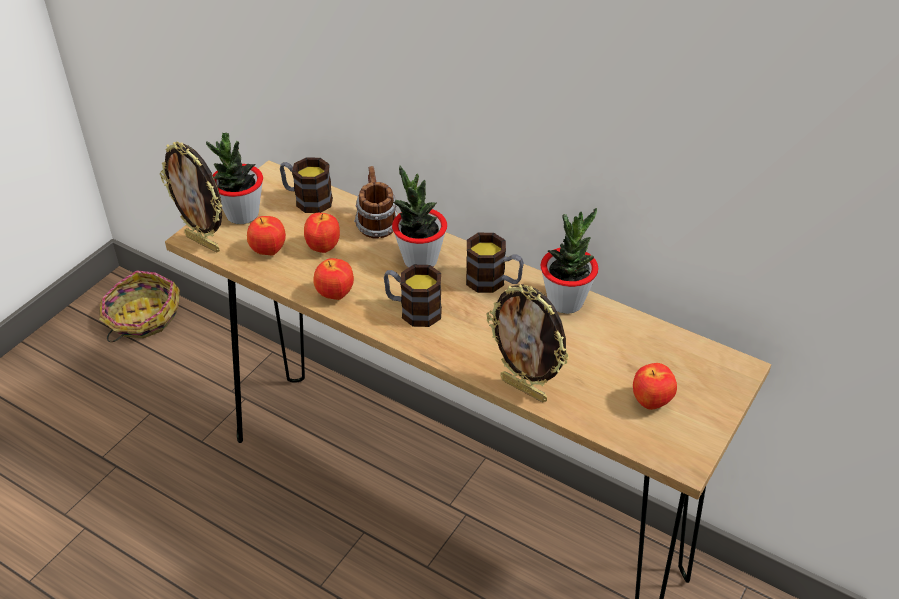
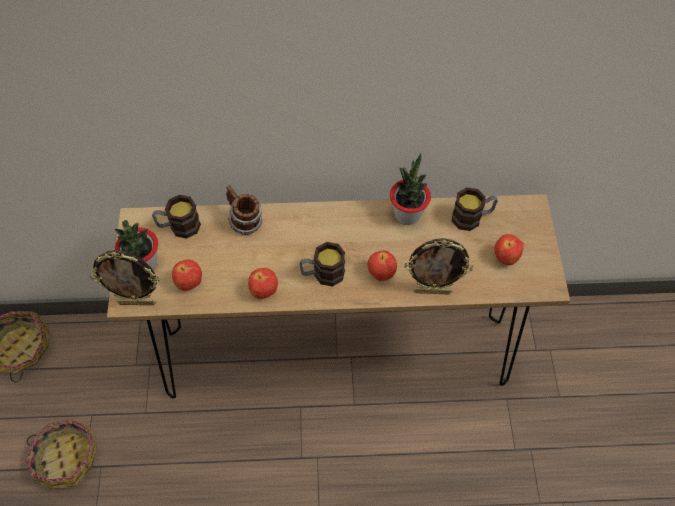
camera: 35 degrees left, 15 degrees up
apple [304,213,340,253] -> apple moved to [367,251,397,281]
potted plant [392,165,447,268] -> none
mug [466,233,524,293] -> mug moved to [452,187,498,231]
none -> basket [26,419,97,489]

